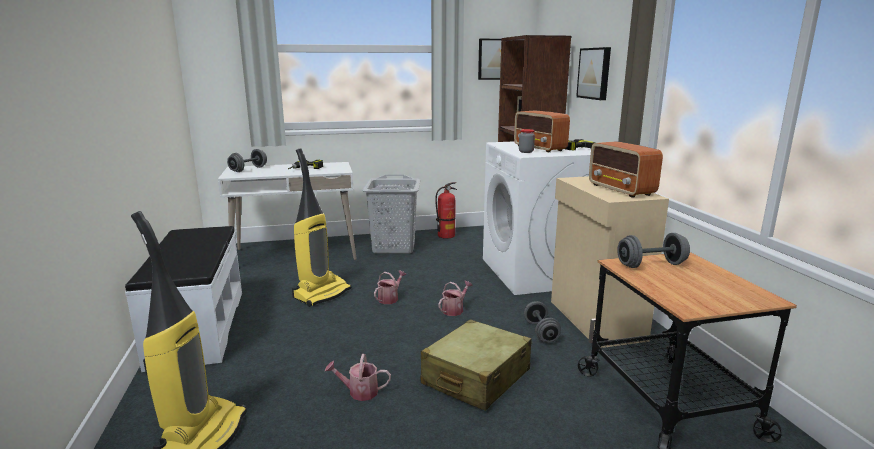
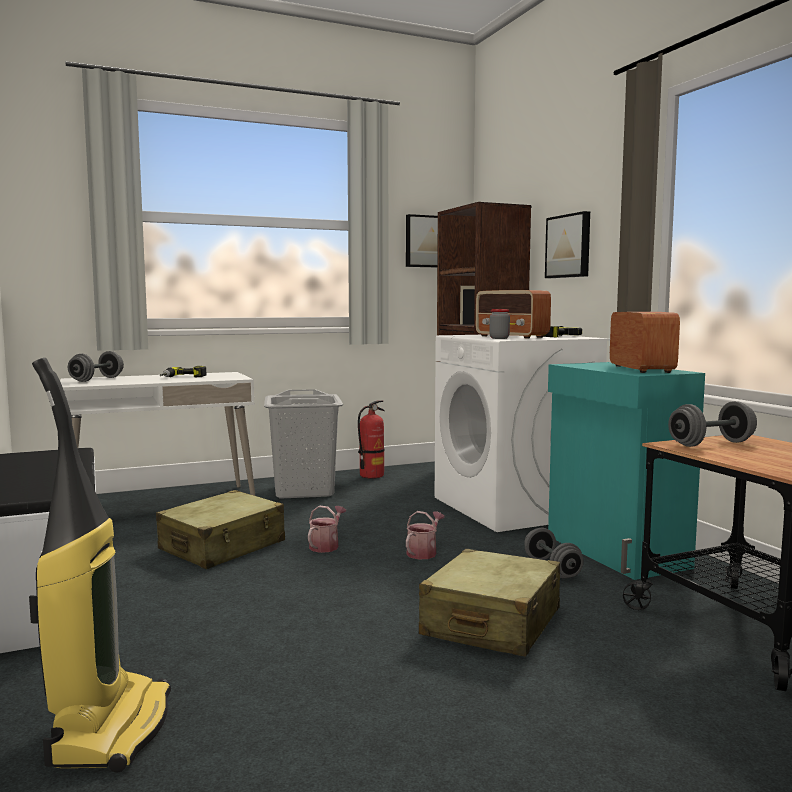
camera: 10 degrees left, 10 degrees down
vacuum cleaner [292,148,351,307] -> beige suitcase [156,490,285,569]
watering can [325,354,391,401] -> none
beige cabinet [551,176,669,348] -> turquoise cabinet [548,362,705,580]
radio [589,141,663,198] -> radio turned 150 degrees counterclockwise [610,312,680,373]

